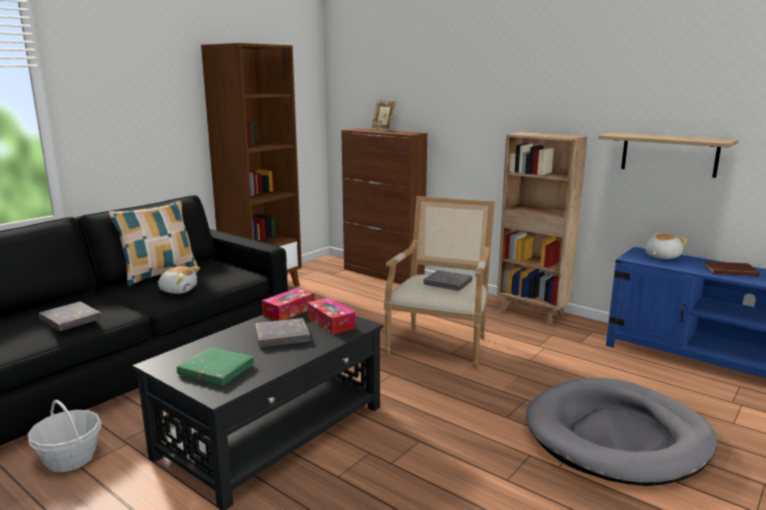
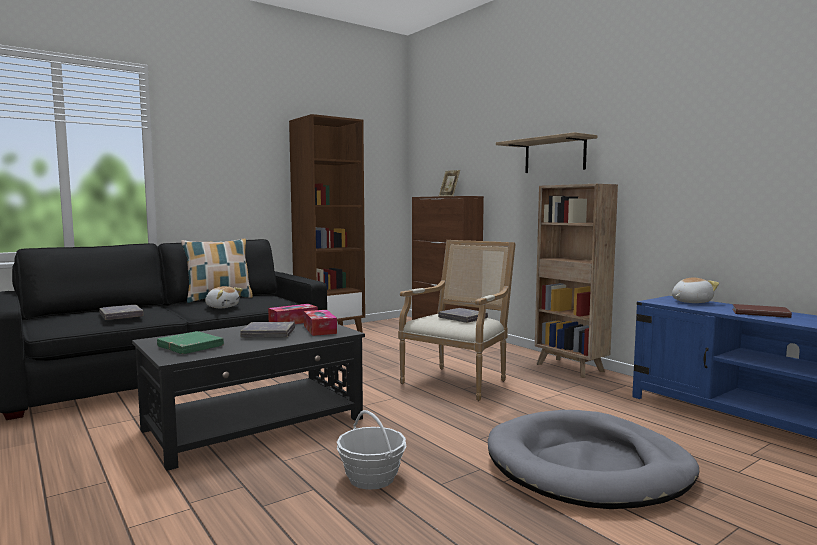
camera: 15 degrees right, 10 degrees down
basket [28,400,102,472] -> basket moved to [337,410,407,490]
shelf [598,132,739,178] -> shelf moved to [496,132,597,173]

